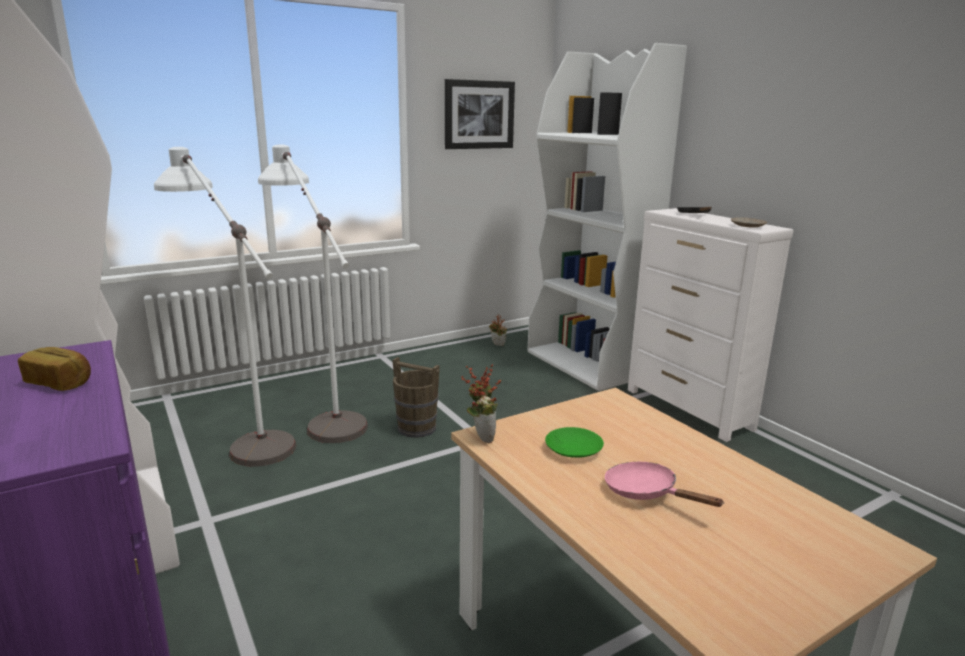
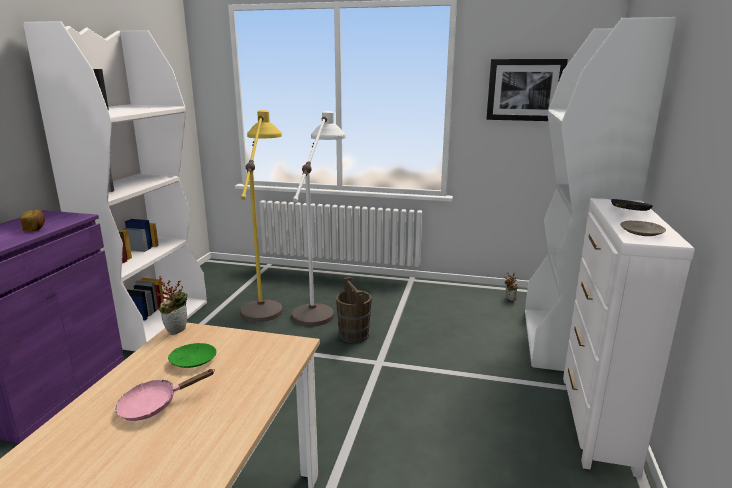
camera: 45 degrees right, 0 degrees up
white floor lamp [154,147,296,467] -> yellow floor lamp [240,110,283,322]
pink frying pan [605,462,724,507] -> pink frying pan turned 120 degrees counterclockwise [116,369,215,421]

